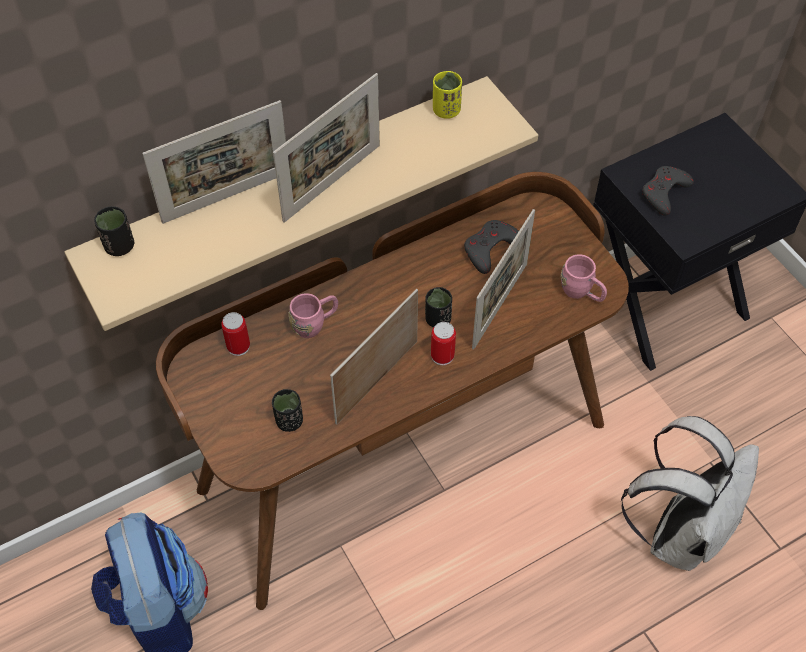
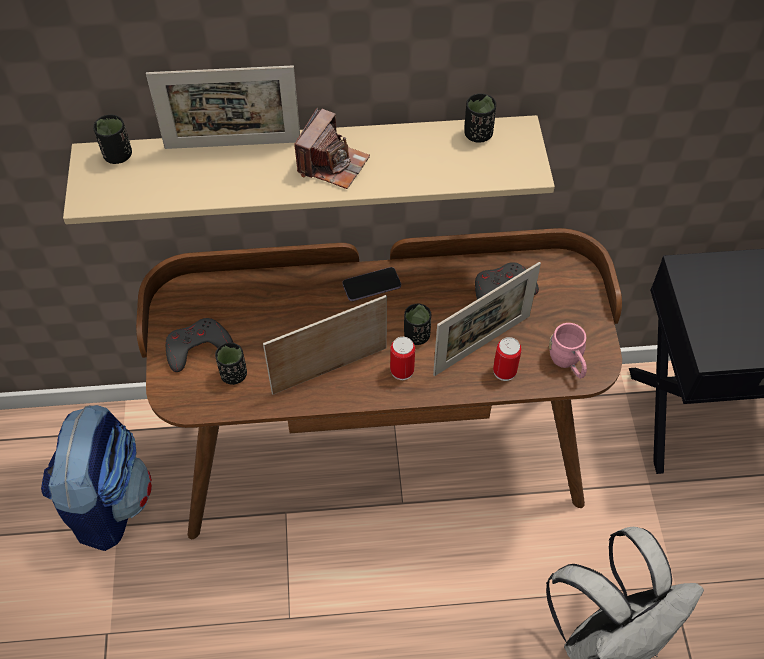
camera: 25 degrees right, 0 degrees up
can [221,312,250,356] -> can moved to [493,337,522,381]
picture frame [273,73,380,223] -> camera [294,108,370,189]
pink mug [288,293,338,338] -> none
yellow cup [433,71,462,119] -> black cup [464,94,496,142]
grey game controller [642,166,694,215] -> grey game controller moved to [166,318,233,372]
none -> phone [342,267,401,301]

